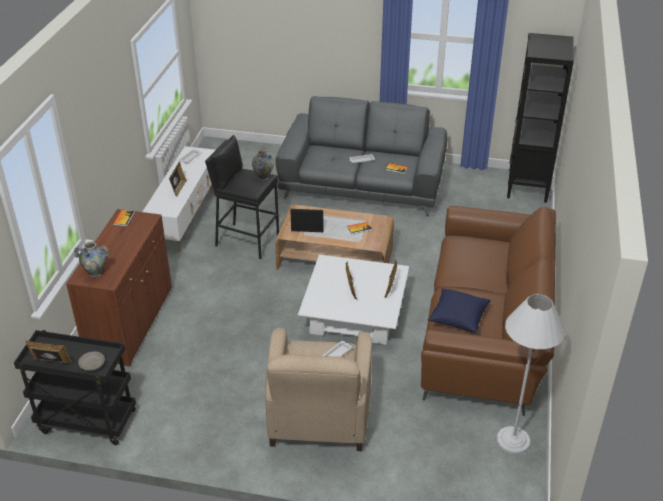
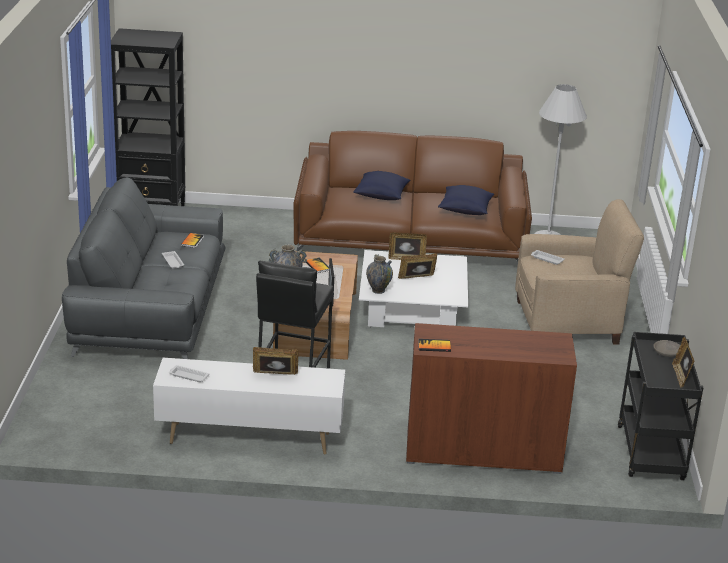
camera: 100 degrees left, 10 degrees down
vase [74,241,109,277] -> vase moved to [366,254,393,294]
none -> blue pillow [353,171,410,200]

